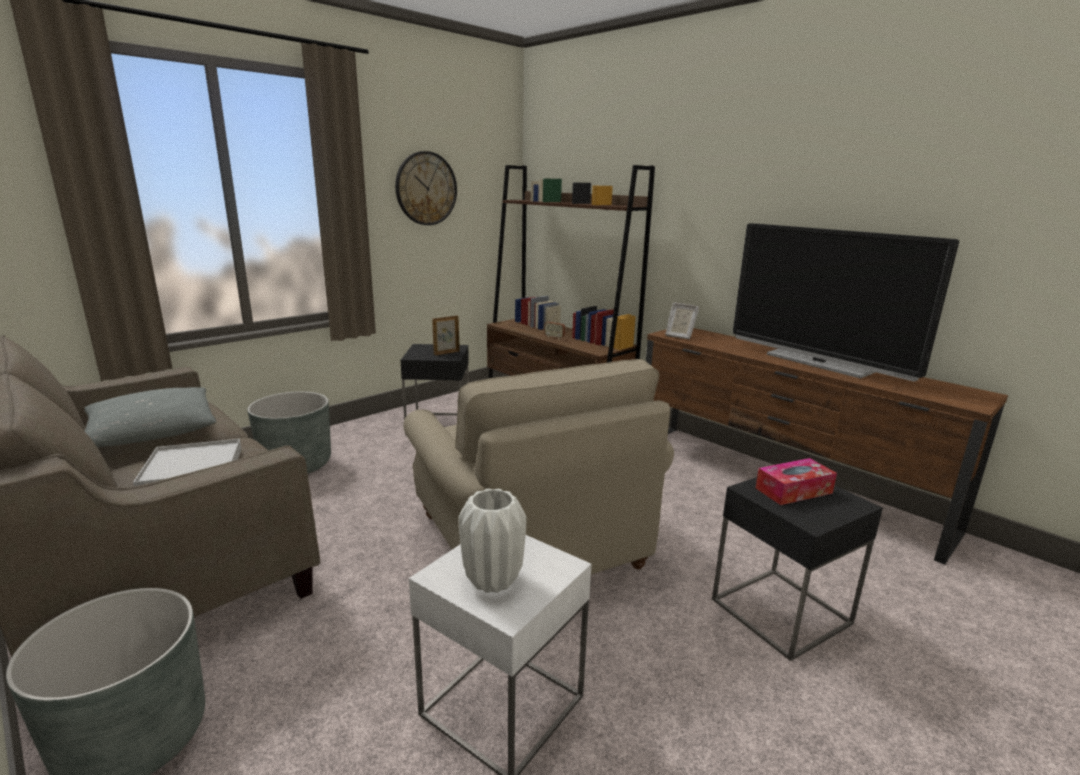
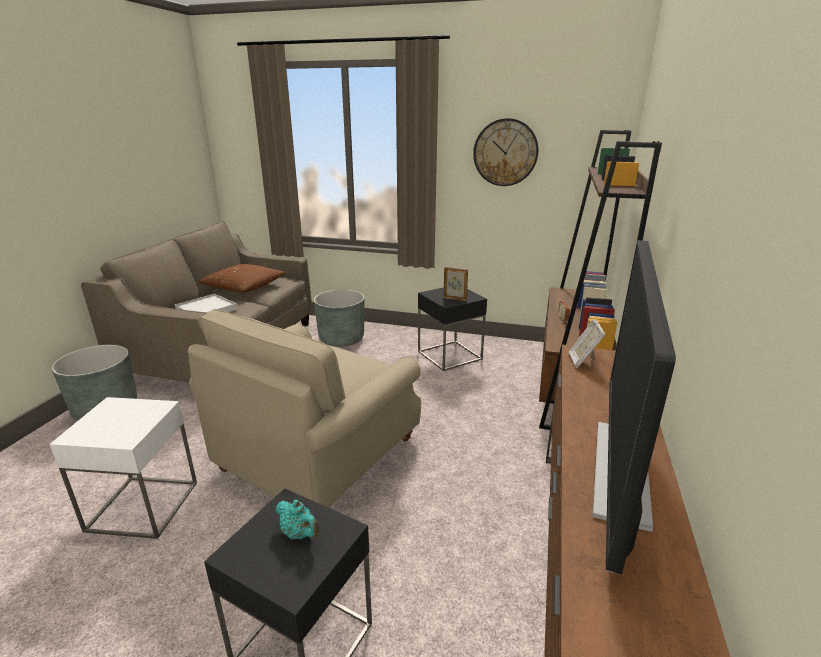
camera: 60 degrees right, 5 degrees up
grey pillow [84,387,217,447] -> brown pillow [198,264,286,292]
white vase [458,489,527,593] -> none
tissue box [756,458,837,505] -> turquoise teapot [276,500,319,539]

